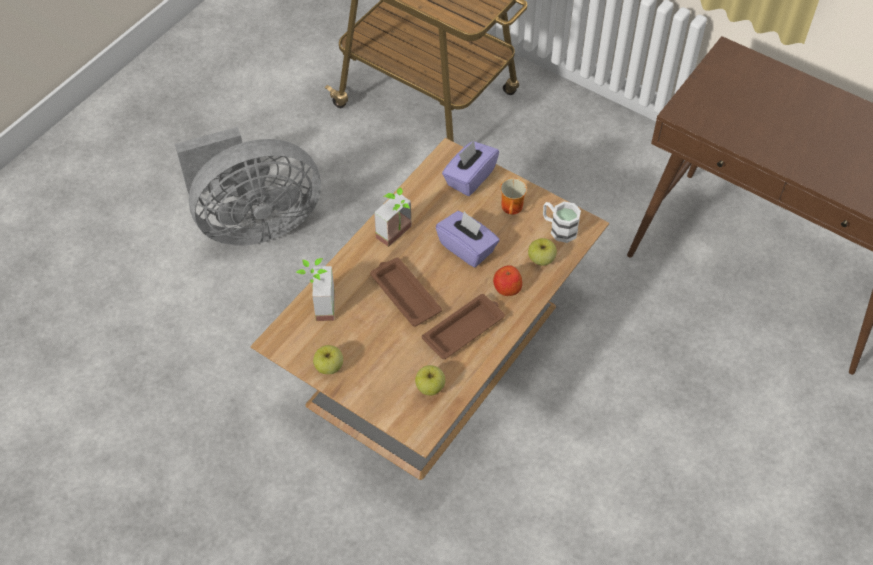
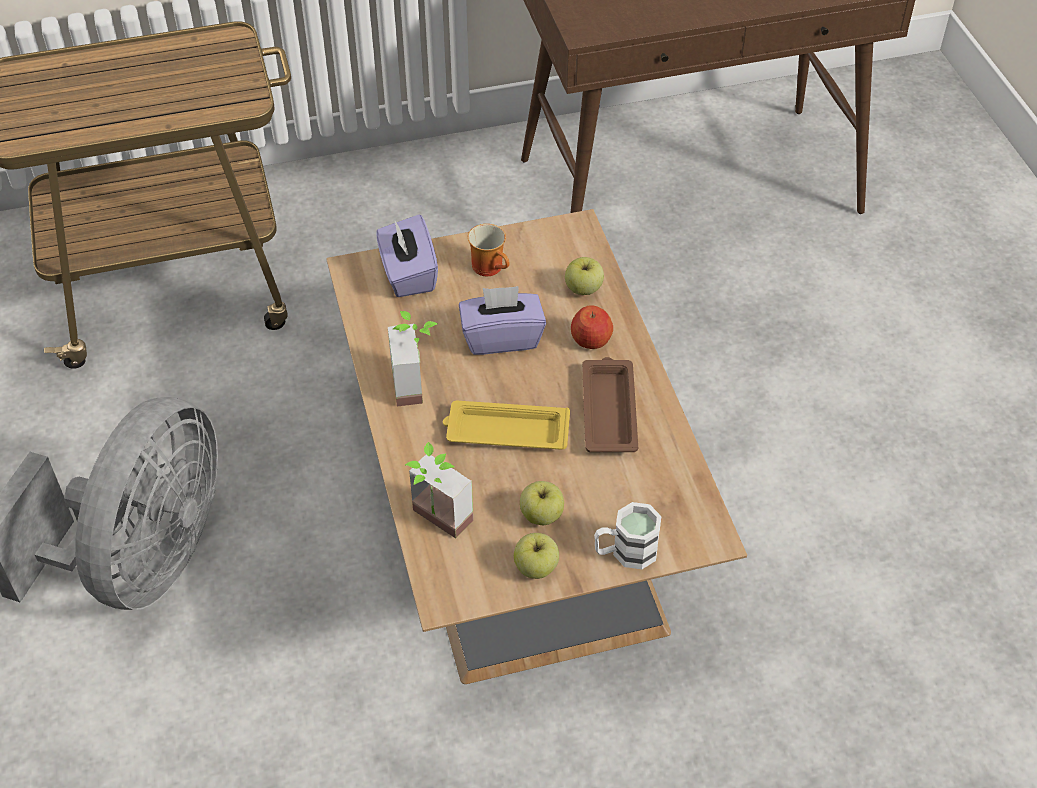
camera: 50 degrees left, 5 degrees down
brown tray [370,258,442,327] -> yellow tray [443,401,570,450]
apple [415,365,445,396] -> apple moved to [520,481,564,525]
white mug [543,202,581,243] -> white mug moved to [594,502,662,569]

